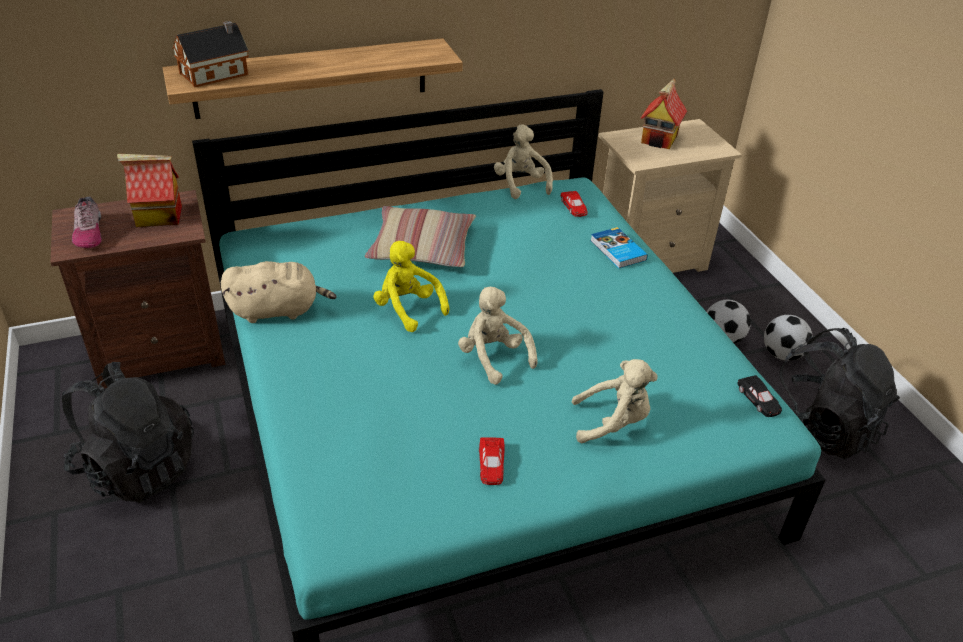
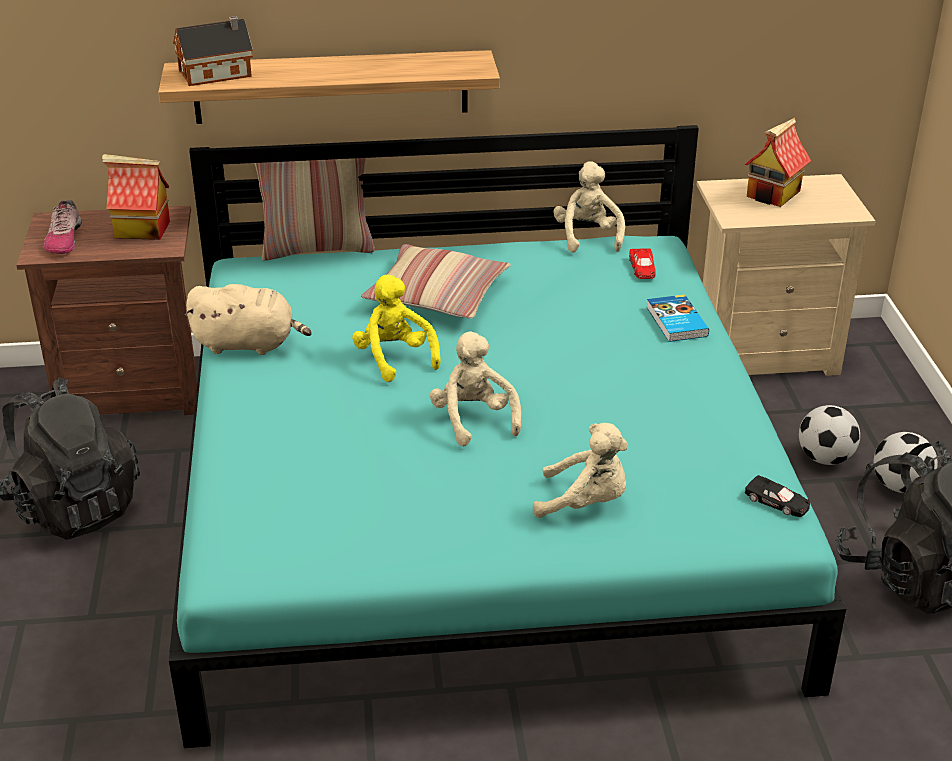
camera: 15 degrees right, 5 degrees down
red toy car [479,437,504,485] -> none
black toy car [738,375,782,417] -> black toy car turned 45 degrees counterclockwise [745,475,810,517]
none -> pillow [254,158,375,261]

